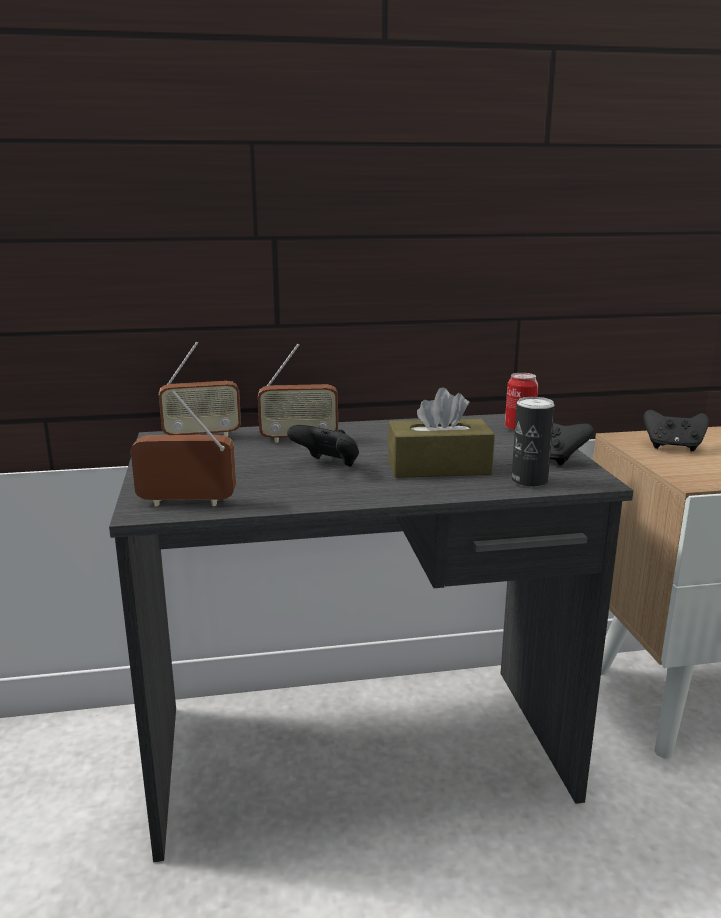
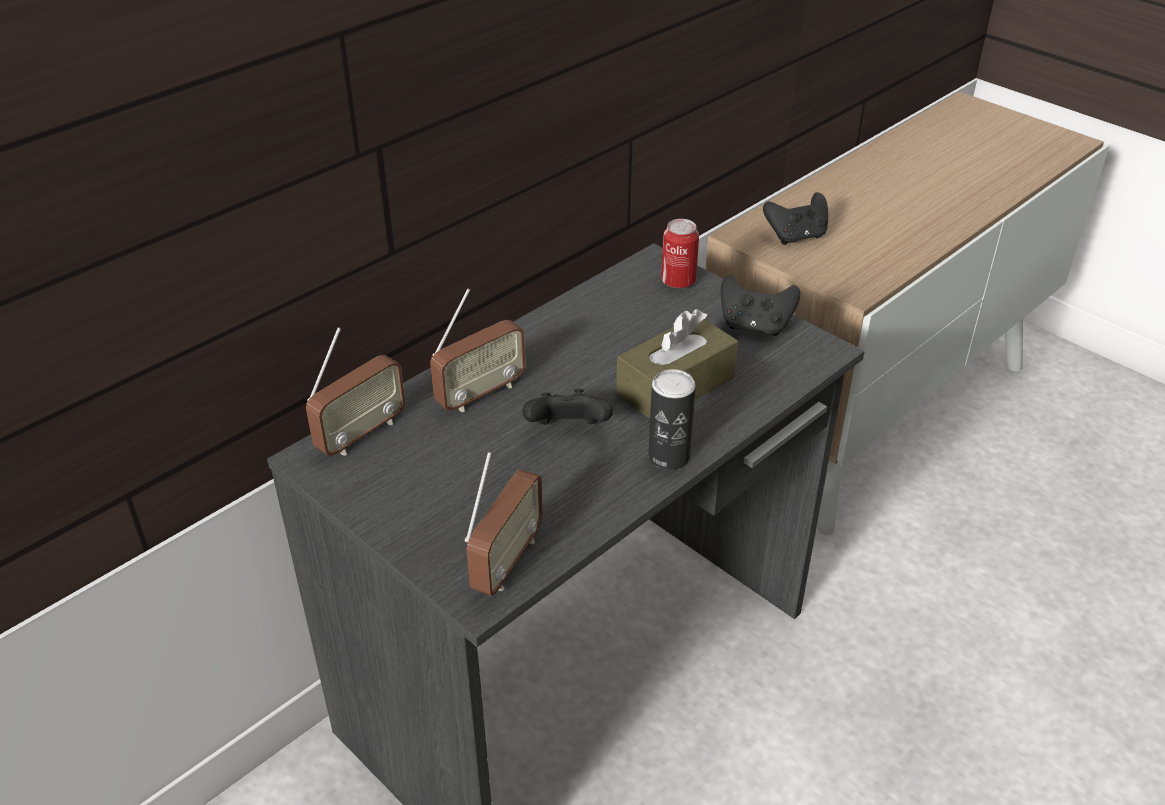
camera: 35 degrees left, 20 degrees up
radio [130,391,236,507] -> radio turned 150 degrees clockwise [465,452,543,596]
can [511,397,555,487] -> can moved to [648,369,696,470]

